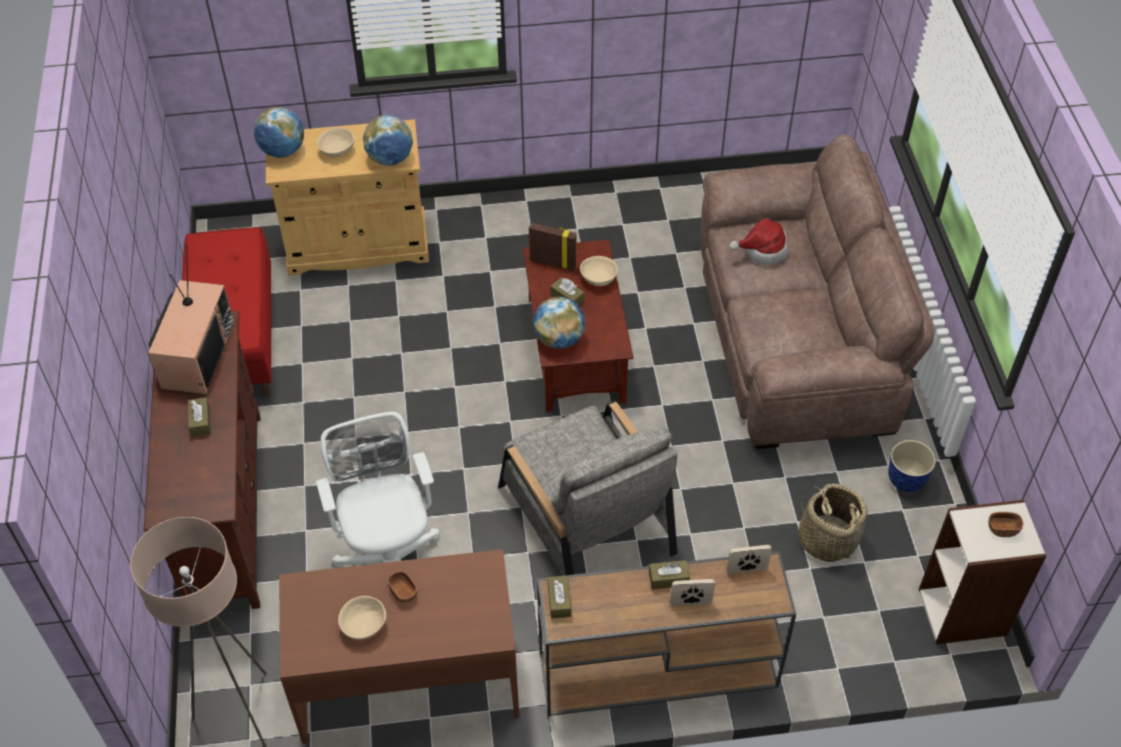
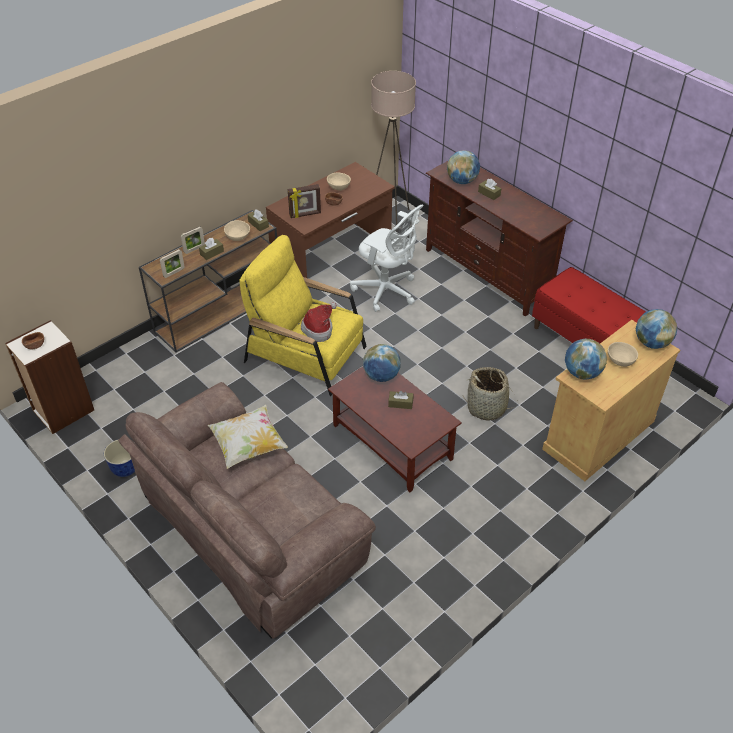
camera: 145 degrees right, 5 degrees down
television [148,245,234,395] -> none
grey armchair [498,401,678,576] -> yellow armchair [239,235,367,396]
picture frame [529,222,577,272] -> picture frame moved to [288,184,321,218]
beige bowl [580,256,618,286] -> beige bowl moved to [224,220,250,241]
hat [729,218,789,265] -> hat moved to [301,302,337,342]
basket [799,484,867,562] -> basket moved to [463,367,518,420]
none -> pillow [208,405,288,469]
none -> globe [447,150,480,184]

